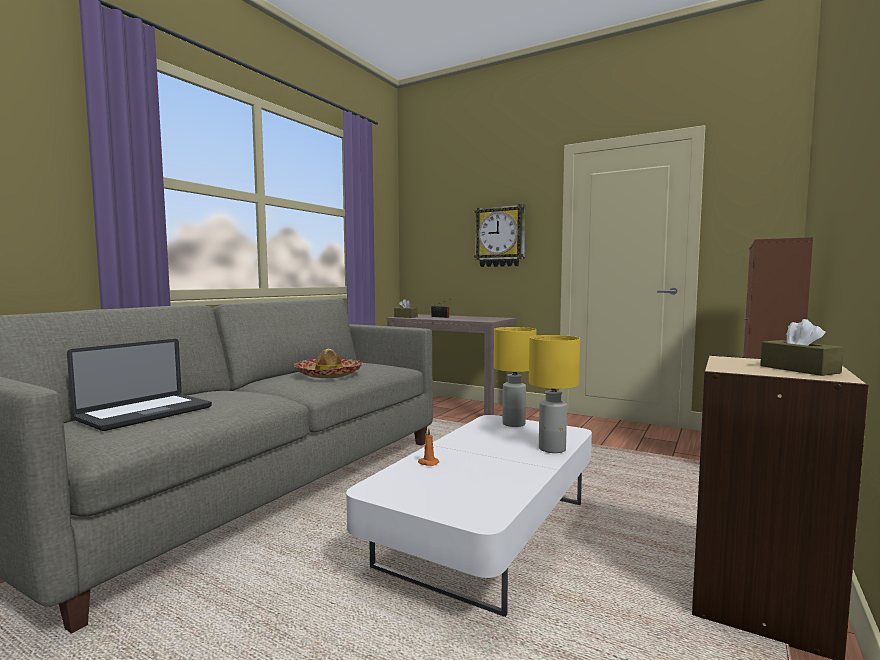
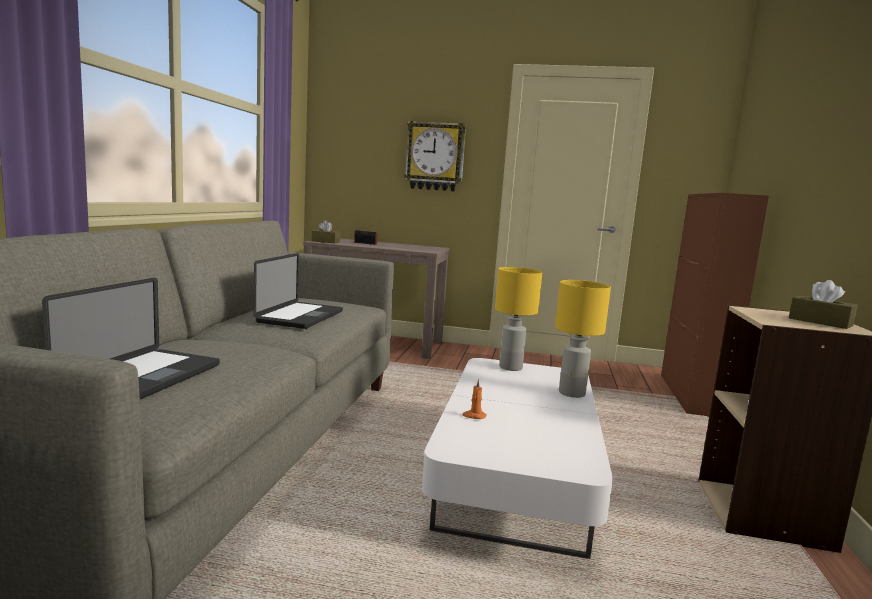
camera: 20 degrees left, 5 degrees up
hat [294,349,363,378] -> laptop [254,253,343,329]

